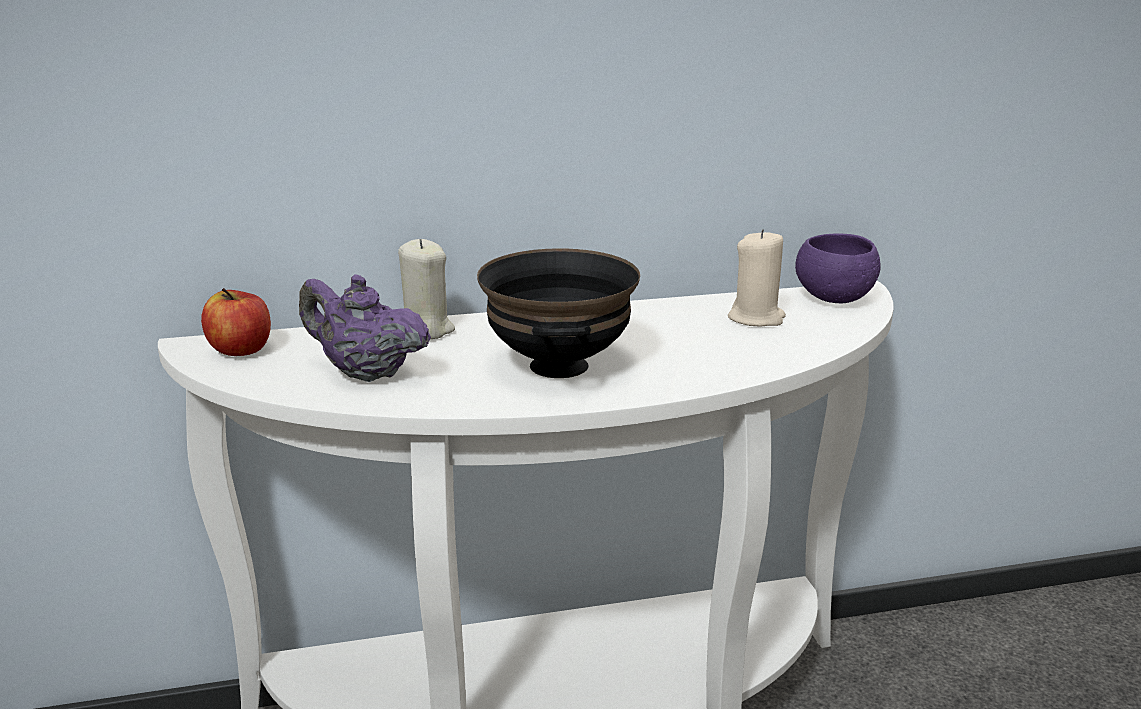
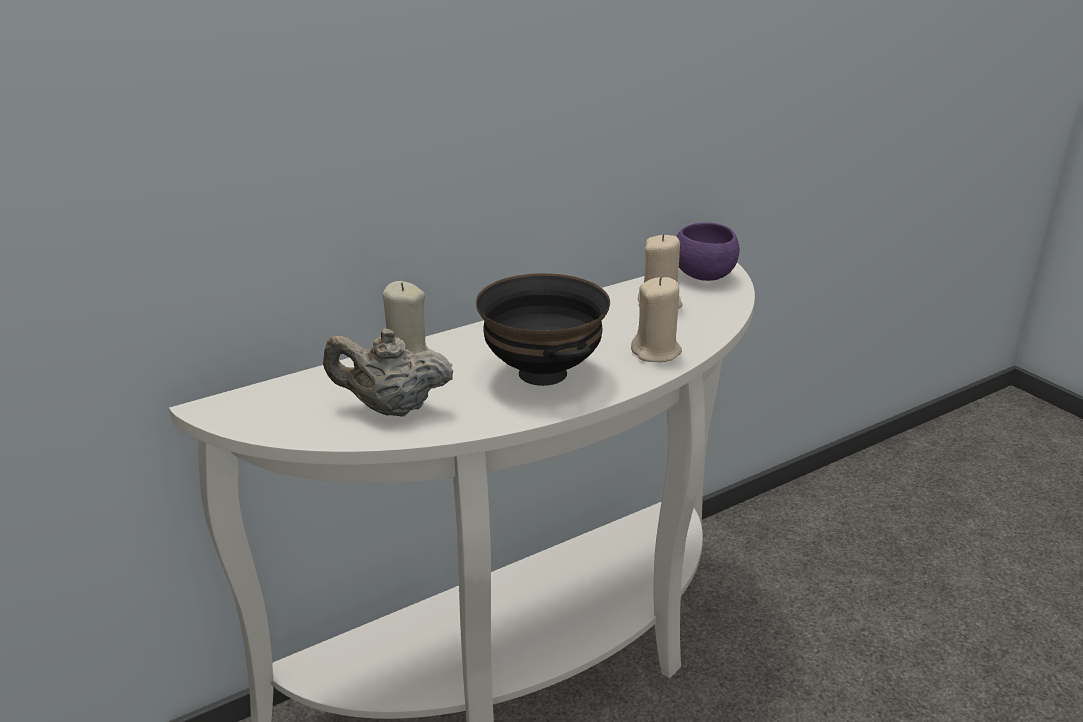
camera: 20 degrees left, 5 degrees up
apple [201,288,271,356] -> none
purple teapot [299,274,431,382] -> beige teapot [323,328,453,417]
none -> beige candle [631,277,682,362]

